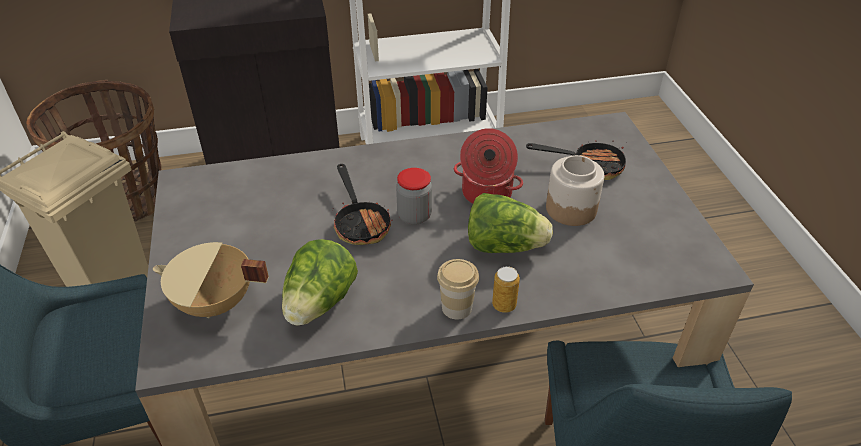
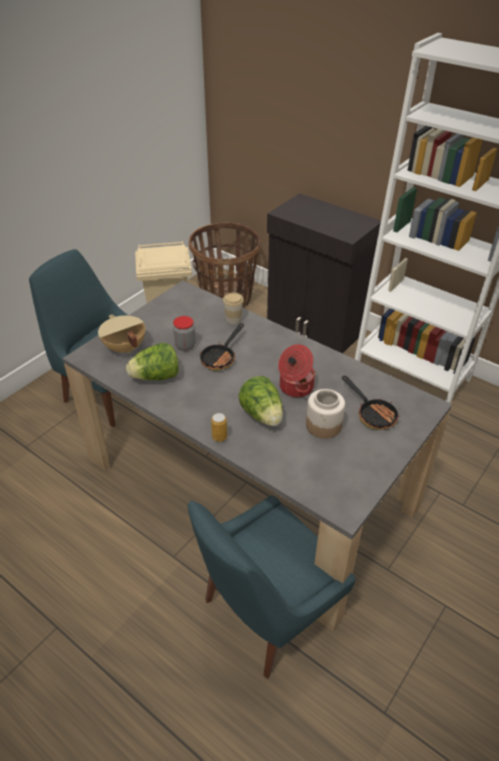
camera: 50 degrees right, 0 degrees up
jar [396,168,432,225] -> jar moved to [173,316,196,351]
cup [437,259,479,320] -> cup moved to [223,292,244,324]

